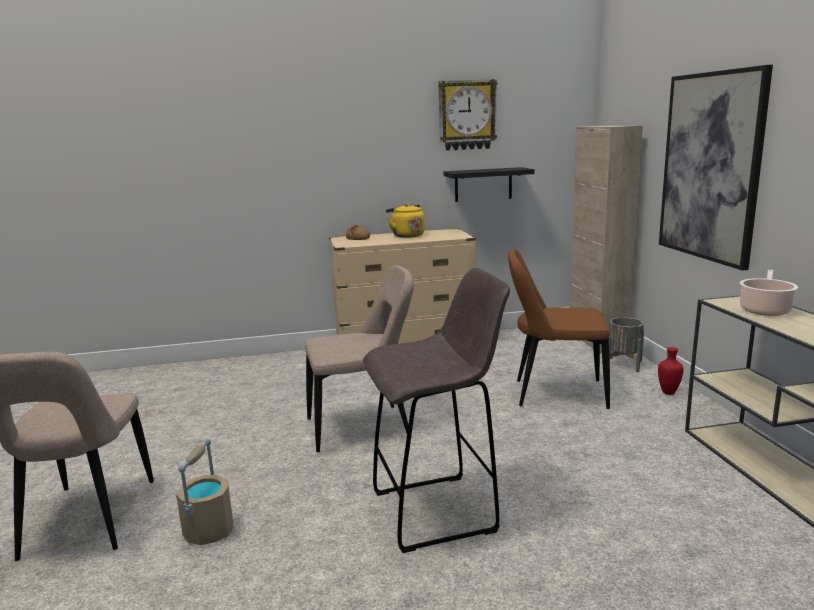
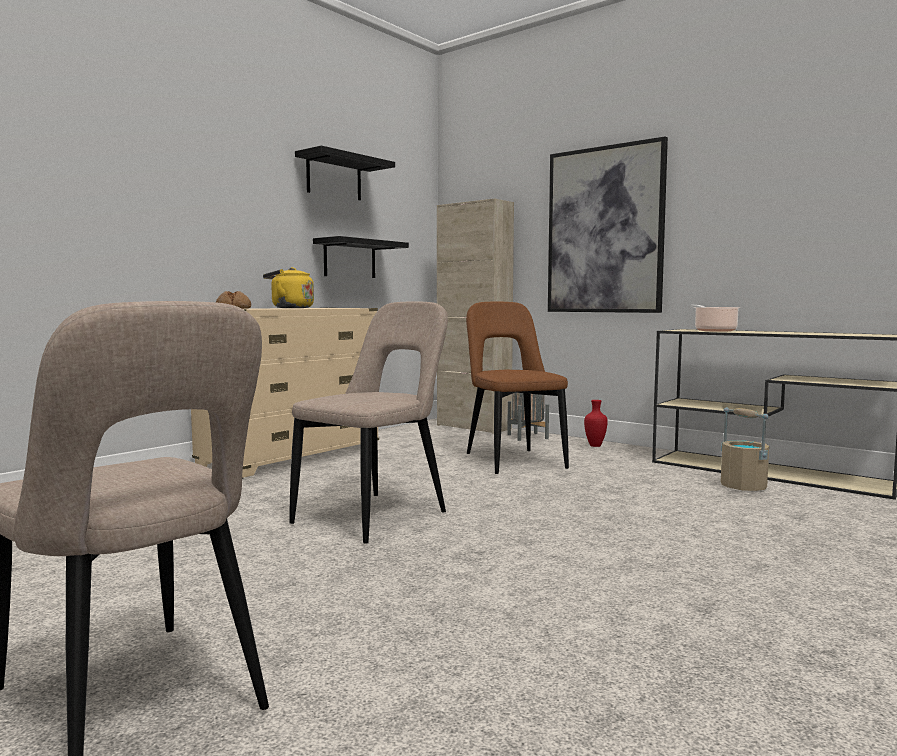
camera: 40 degrees left, 10 degrees down
beige bucket [176,439,234,545] -> beige bucket moved to [721,407,769,491]
grey stool [363,268,510,553] -> none
wall clock [438,79,497,151] -> black shelf [295,145,395,200]
brown chair [508,249,610,409] -> brown chair turned 105 degrees clockwise [466,301,569,474]

